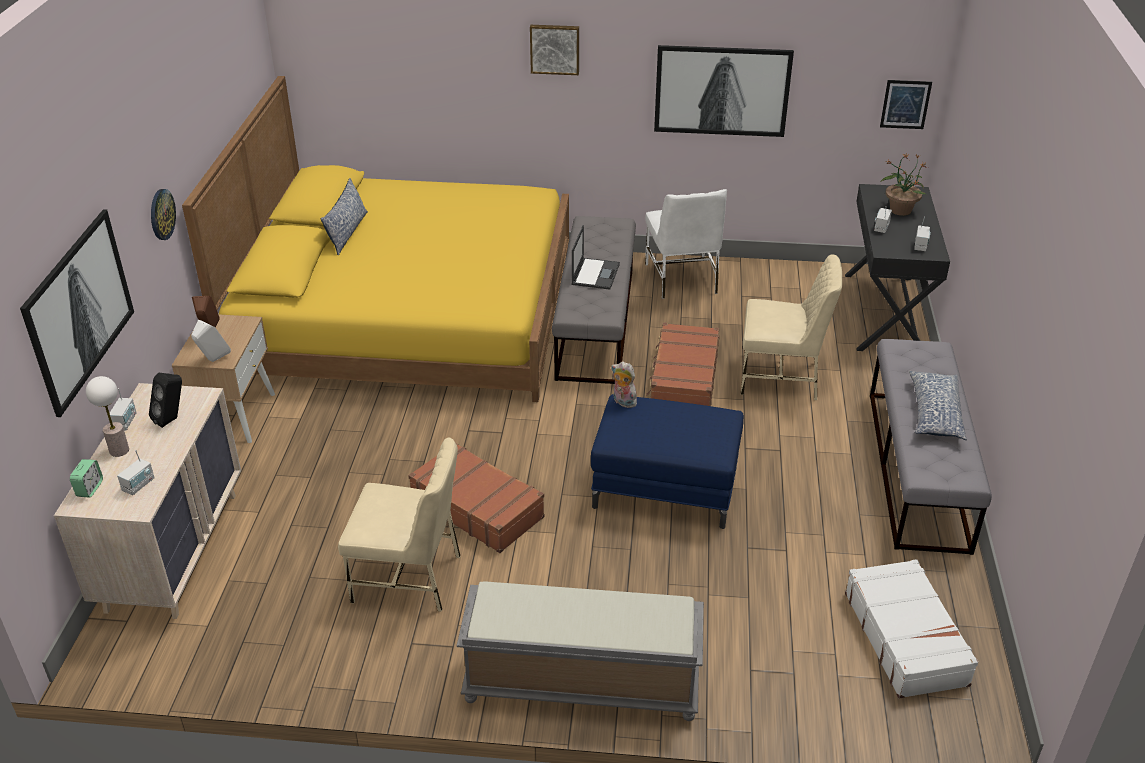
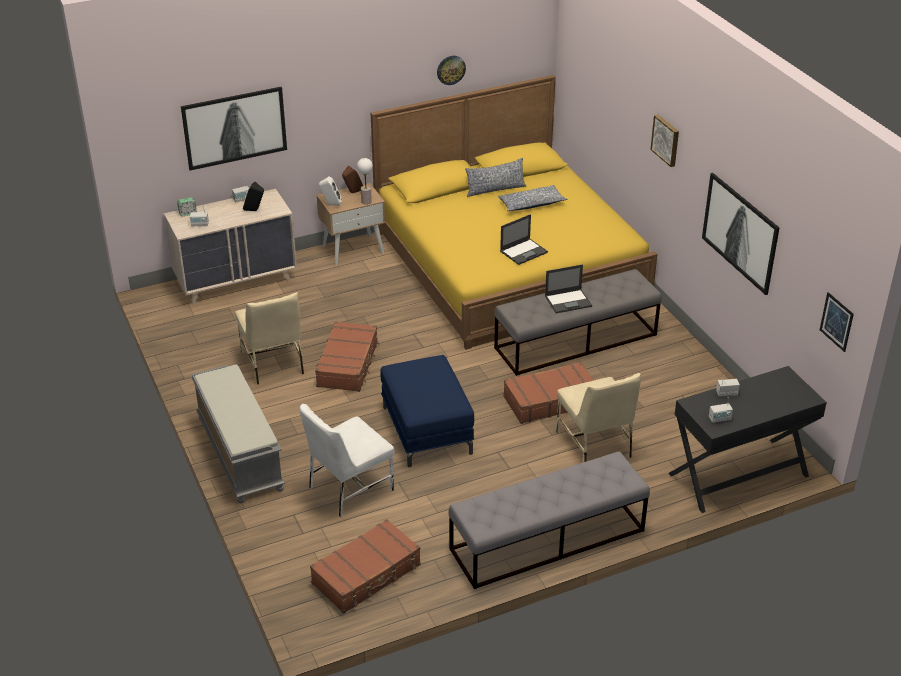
camera: 60 degrees right, 0 degrees up
table lamp [86,376,129,457] -> table lamp moved to [357,158,373,205]
wall clock [151,189,176,240] -> wall clock moved to [437,56,466,85]
plush toy [611,361,637,408] -> none
white chair [645,189,727,299] -> white chair moved to [300,404,395,517]
white suitcase [845,559,978,699] -> brown suitcase [310,519,421,613]
potted plant [881,153,928,216] -> none
pillow [909,371,967,440] -> pillow moved to [498,185,567,212]
none -> laptop [500,214,548,265]

